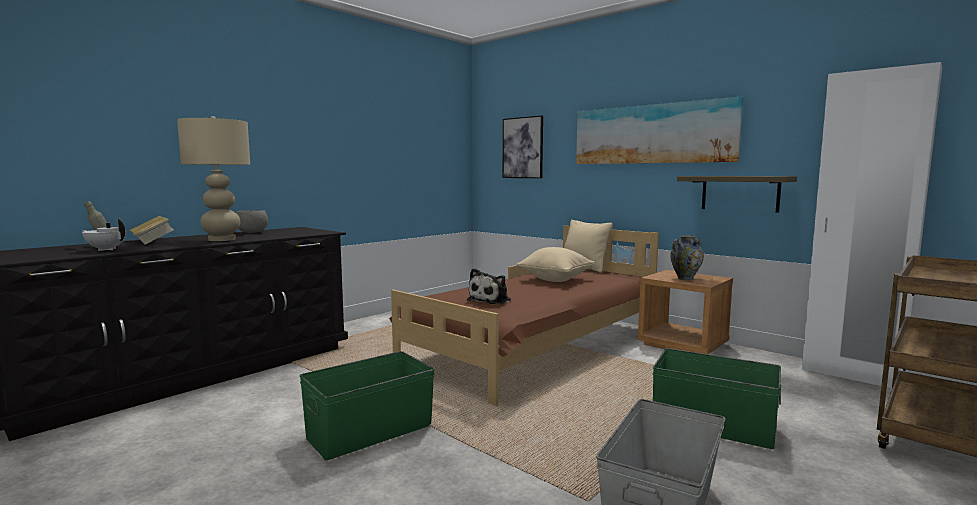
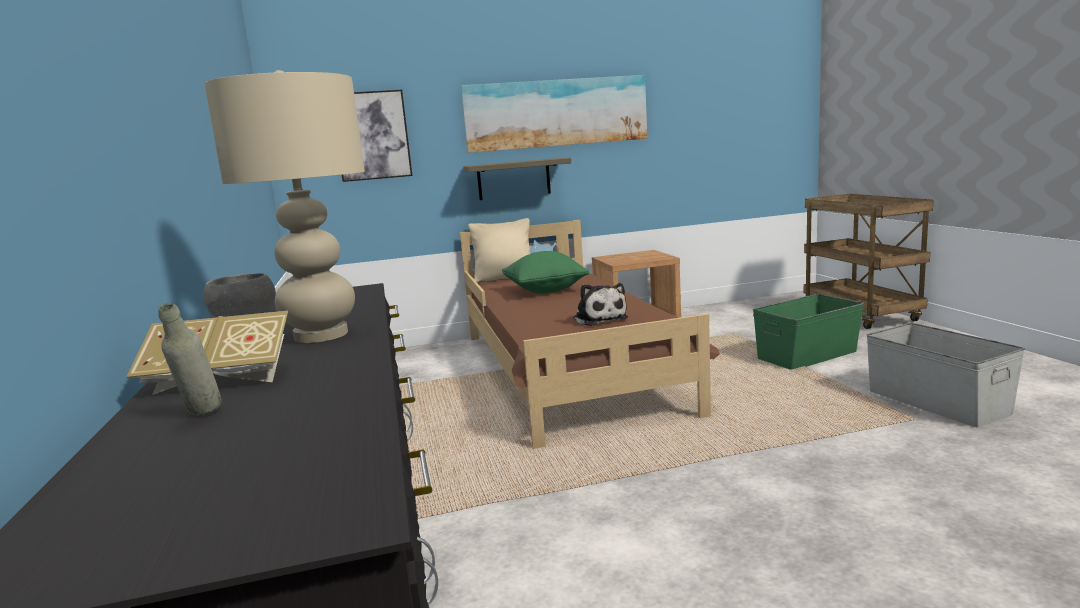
camera: 55 degrees left, 5 degrees up
white teapot [82,219,126,251] -> none
green storage box [299,351,435,460] -> none
beige pillow [516,247,595,282] -> green pillow [502,251,589,293]
vase [670,235,704,280] -> none
shelf [677,176,797,213] -> shelf moved to [463,158,571,200]
white wardrobe [802,62,942,388] -> none

